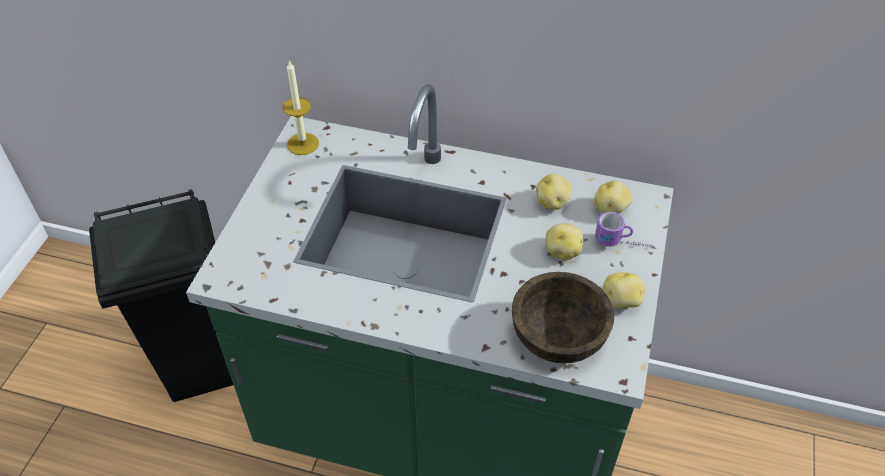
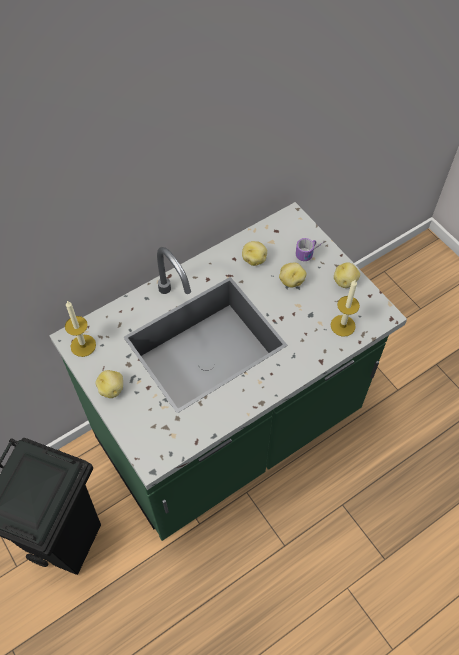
camera: 50 degrees left, 10 degrees up
brown bowl [512,272,614,363] -> candle [331,280,360,337]
potato [594,181,633,214] -> potato moved to [96,370,123,398]

